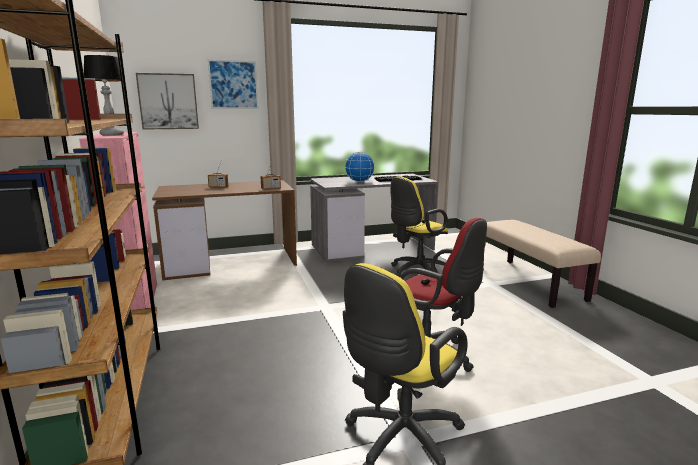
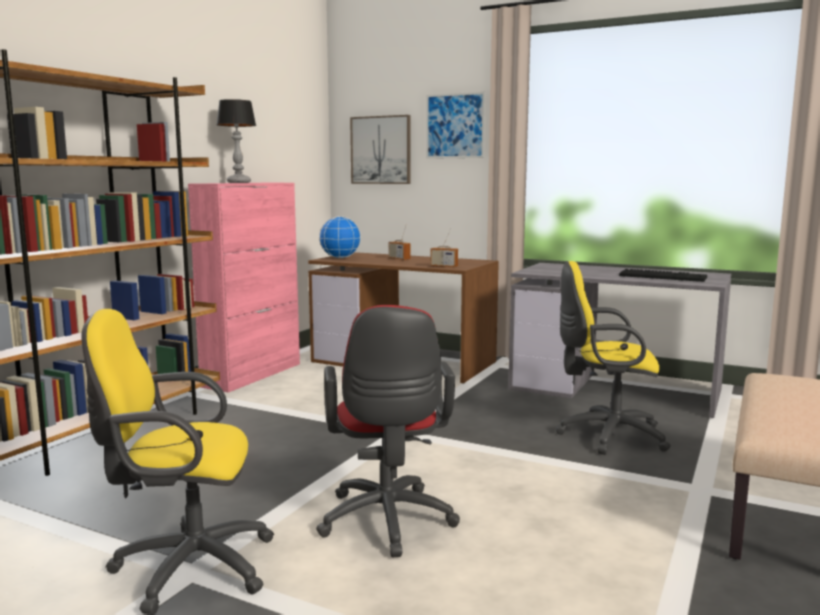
camera: 45 degrees right, 5 degrees down
globe [345,152,375,182] -> globe moved to [319,216,361,258]

